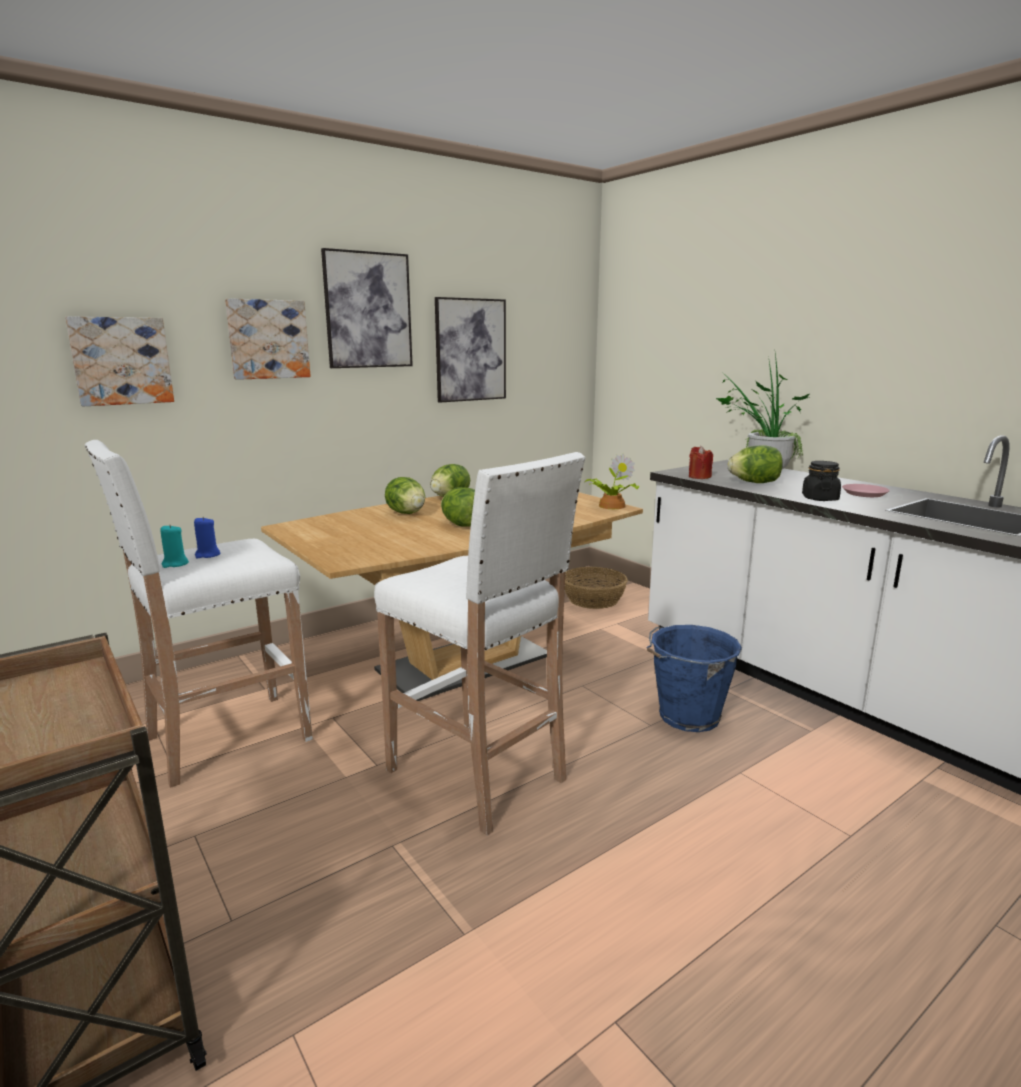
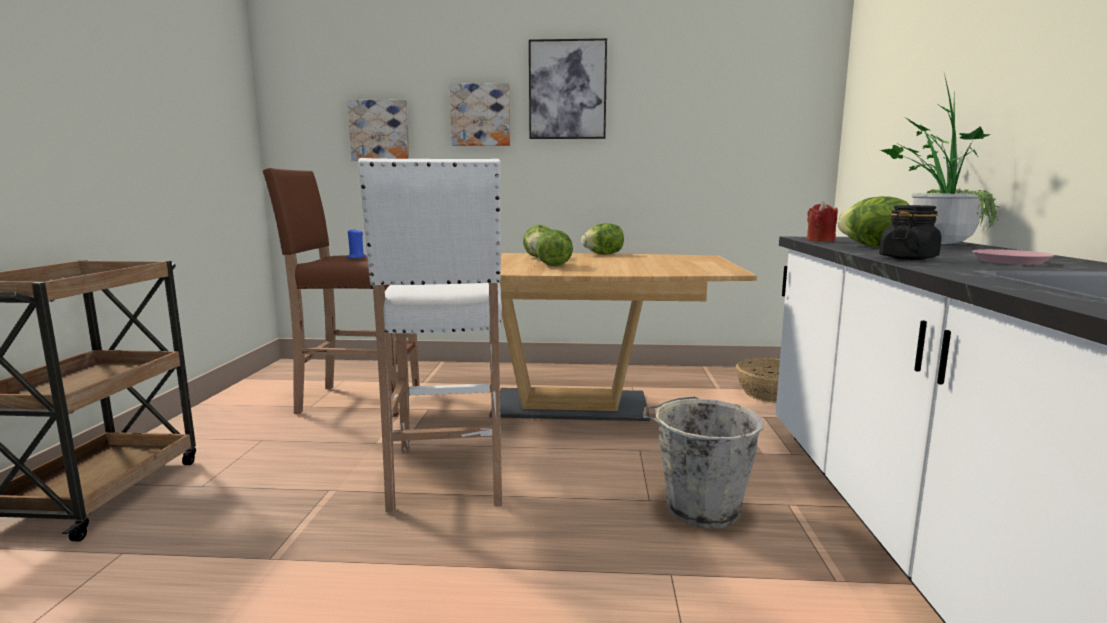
camera: 40 degrees right, 5 degrees down
white stool [85,440,313,788] -> brown stool [263,168,420,417]
turquoise candle [160,524,189,568] -> none
picture [435,297,506,403] -> none
potted plant [585,454,640,509] -> none
blue bucket [647,625,742,732] -> grey bucket [642,397,763,529]

